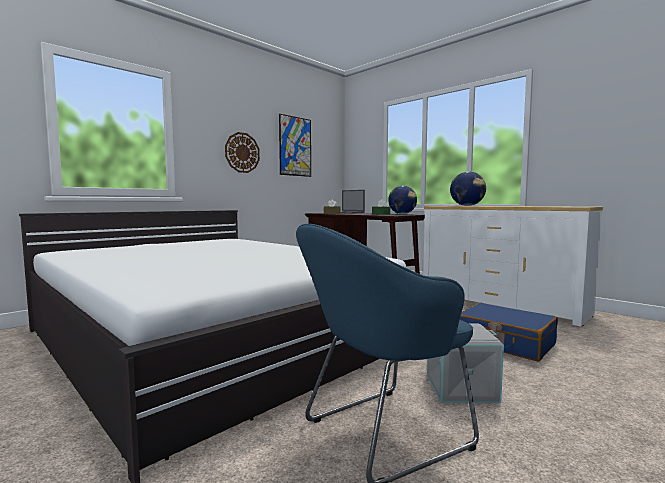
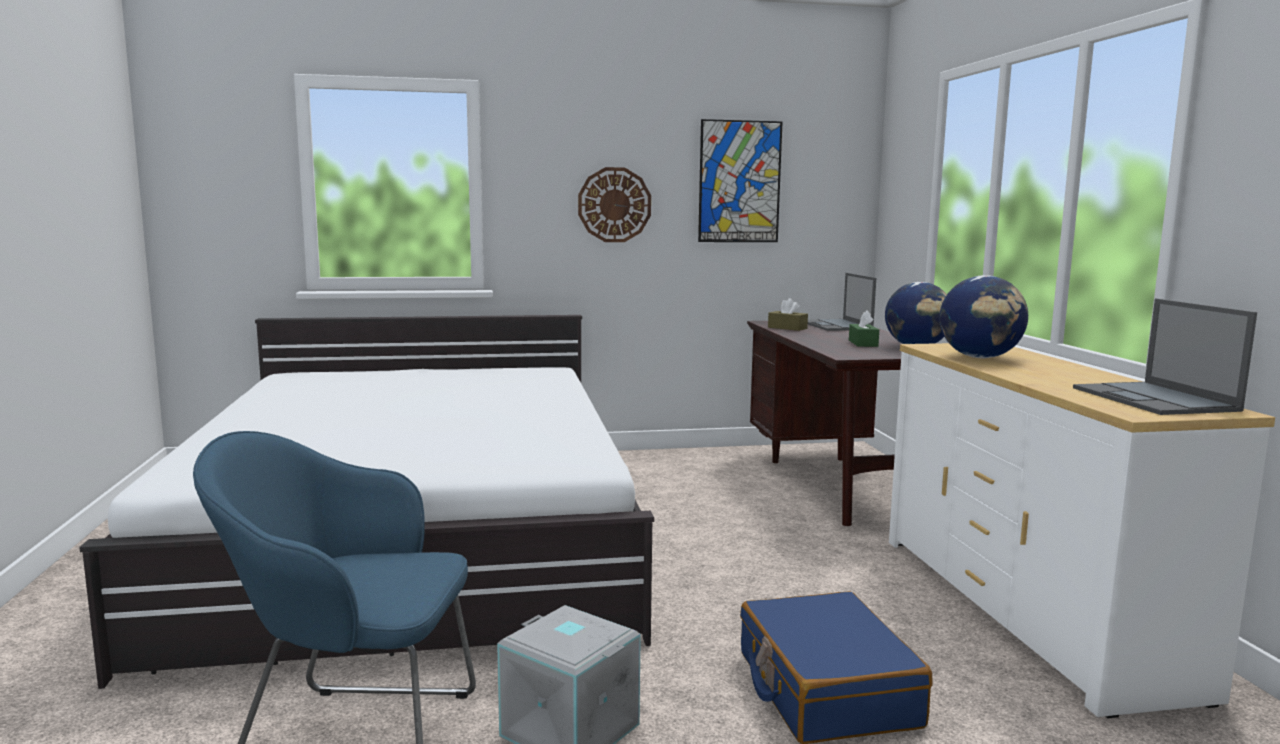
camera: 35 degrees right, 5 degrees up
none -> laptop [1073,299,1257,415]

